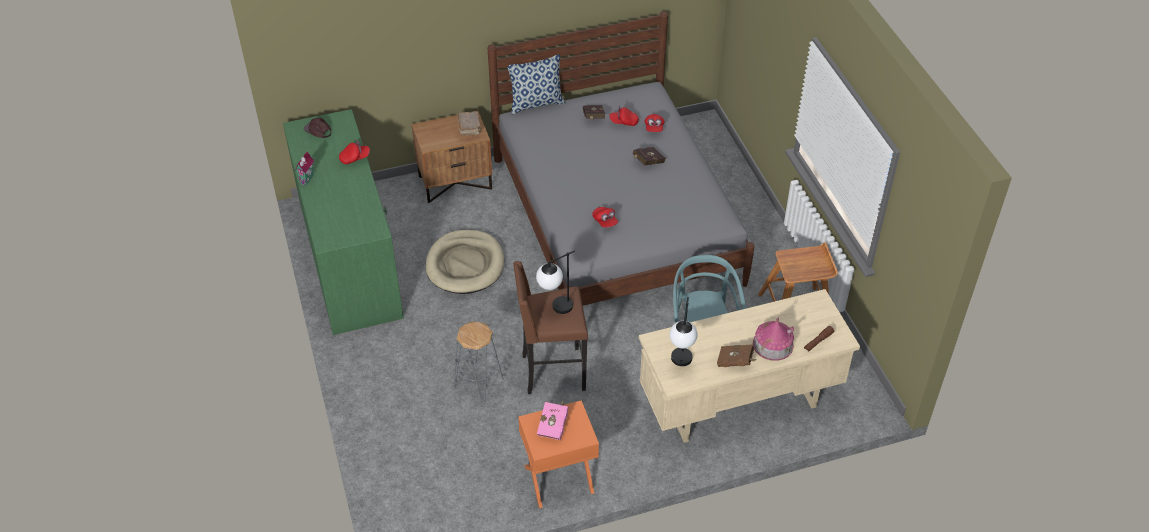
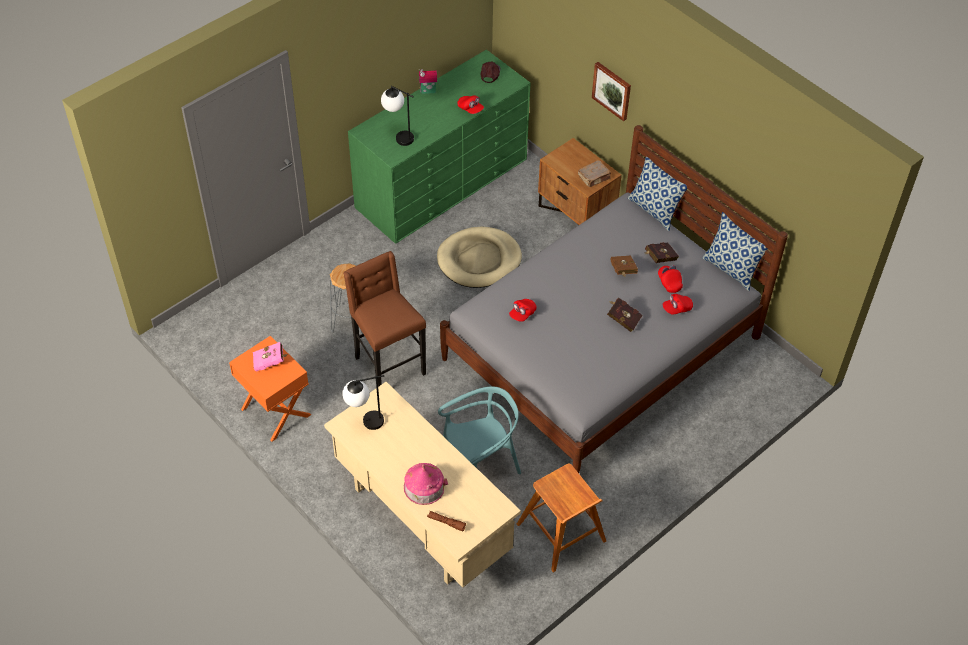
camera: 65 degrees right, 5 degrees up
table lamp [536,251,575,314] -> table lamp moved to [381,86,414,146]
brown book [717,344,756,367] -> brown book moved to [611,255,638,276]
none -> picture [592,62,631,121]
none -> pillow [702,212,767,291]

